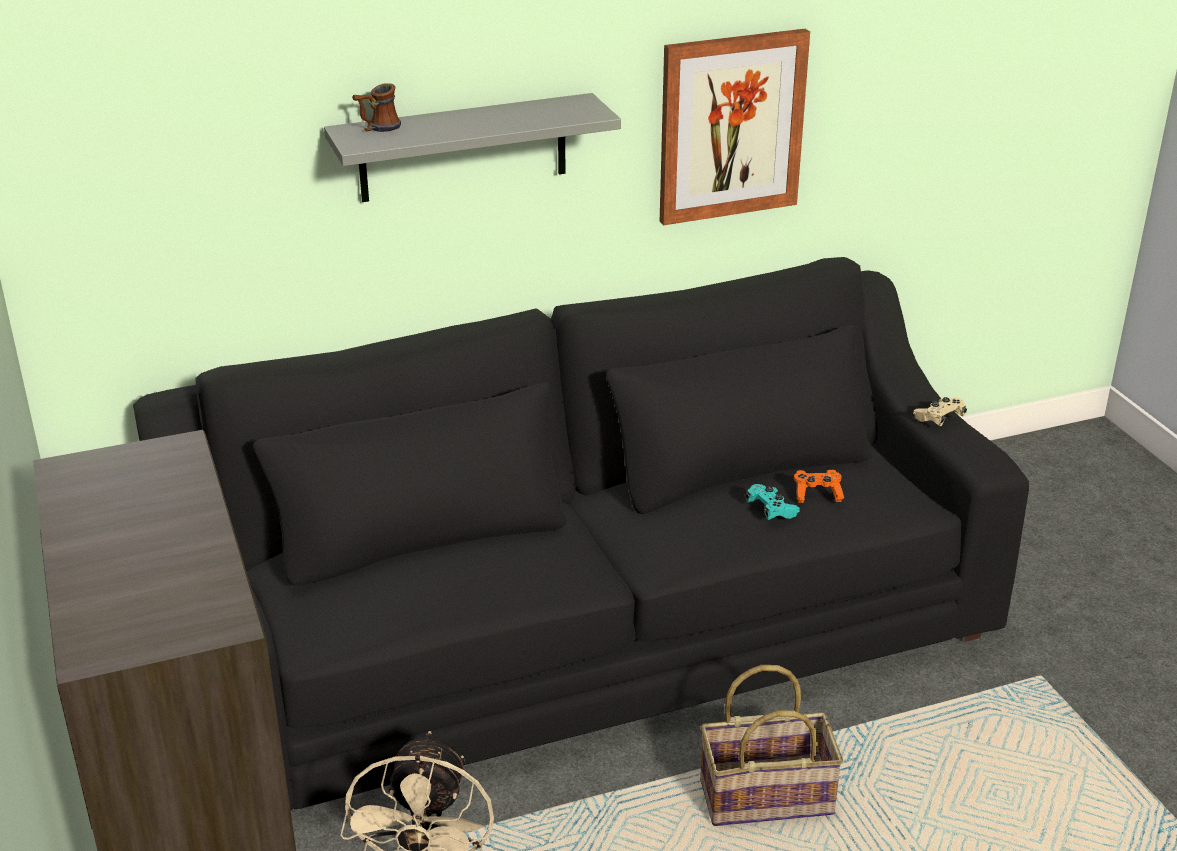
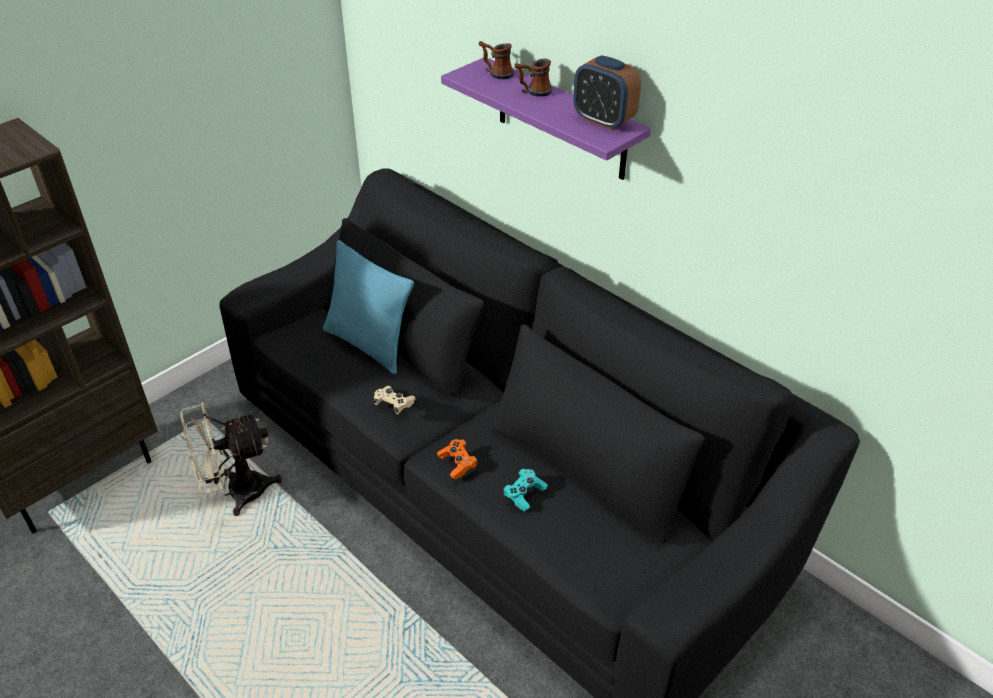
camera: 65 degrees right, 10 degrees up
grey shelf [324,93,621,202] -> purple shelf [441,58,651,180]
picture [660,29,810,225] -> none
basket [700,665,843,826] -> none
orange game controller [794,470,844,503] -> orange game controller moved to [437,439,478,480]
beige game controller [913,397,967,426] -> beige game controller moved to [373,386,415,414]
none -> turquoise pillow [323,240,414,374]
none -> mug [514,58,552,96]
none -> alarm clock [573,55,641,130]

